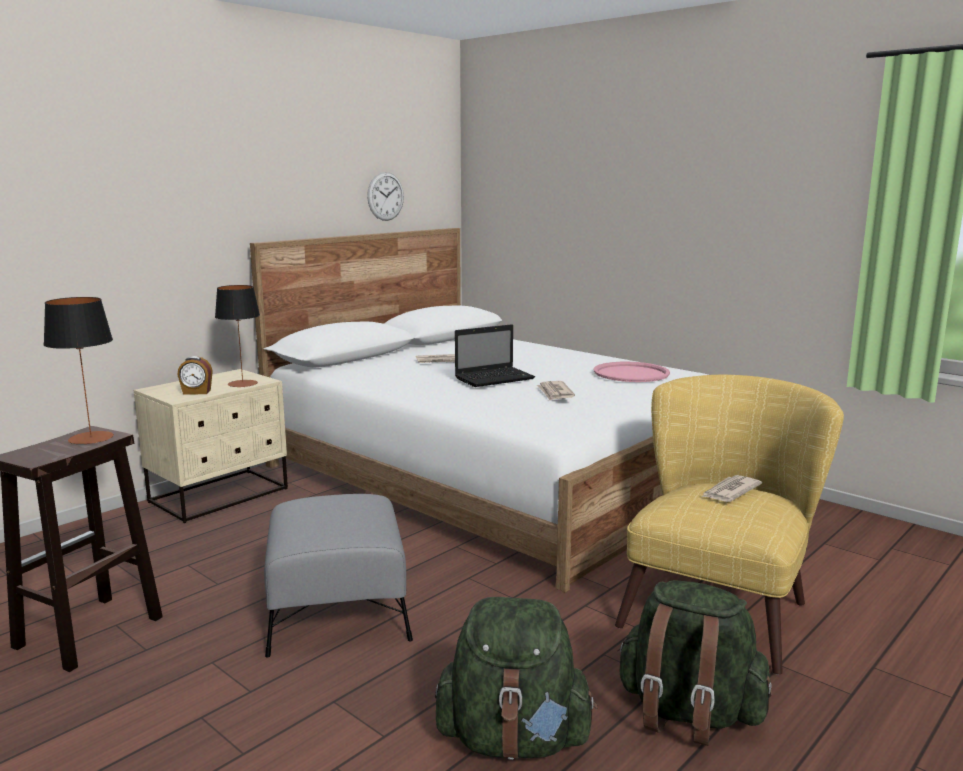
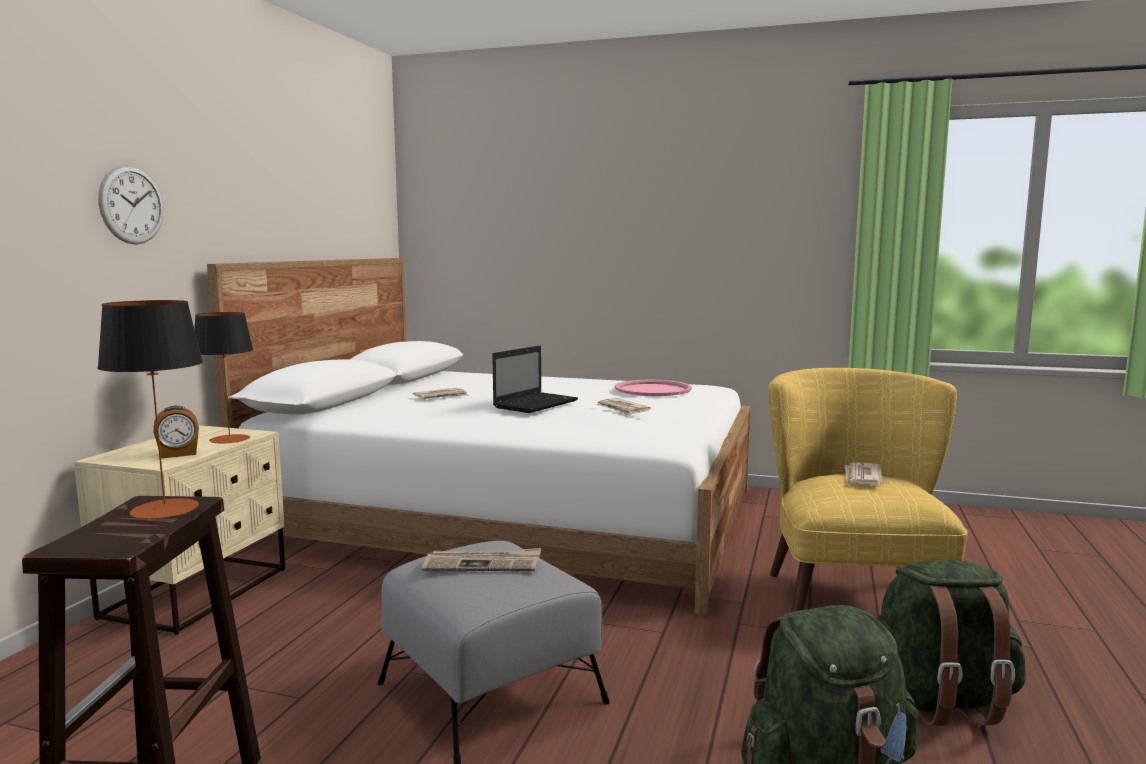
camera: 25 degrees left, 5 degrees down
wall clock [367,172,404,221] -> wall clock moved to [98,165,163,245]
none -> newspaper [422,548,541,571]

